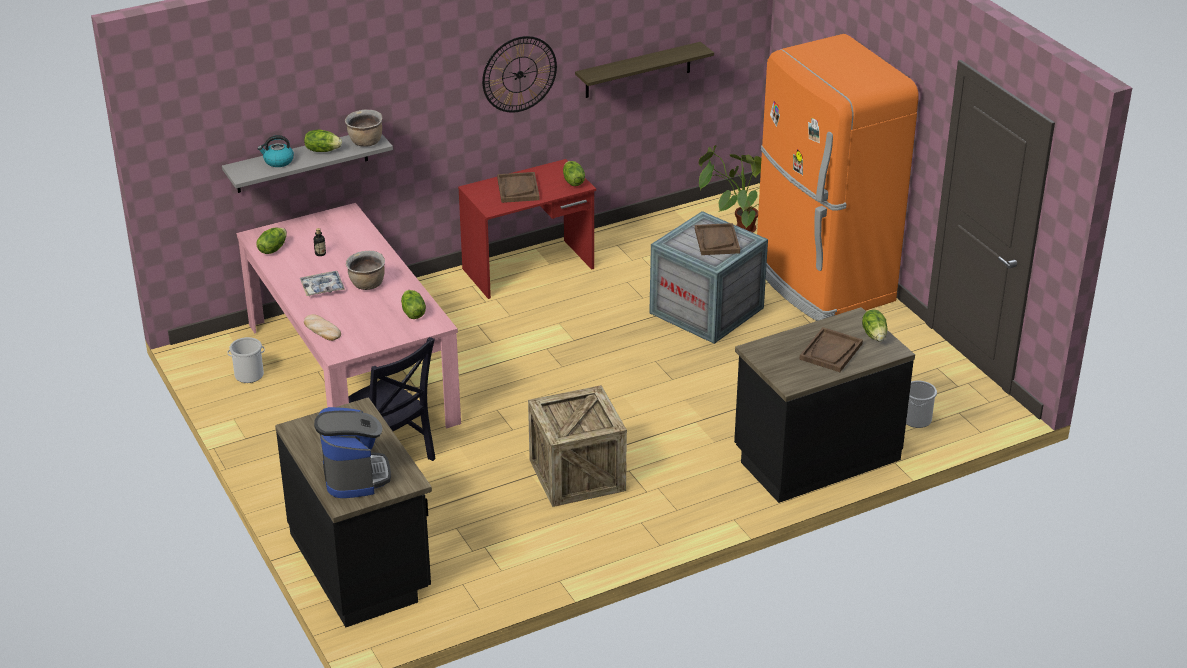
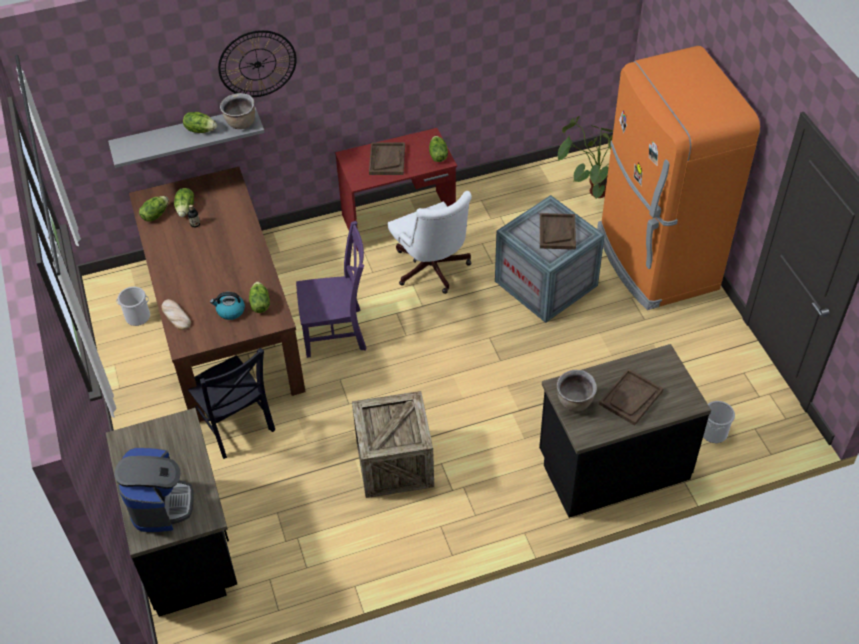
camera: 10 degrees right, 15 degrees up
pink dining table [236,203,461,429] -> brown dining table [129,167,306,422]
kettle [258,135,294,167] -> kettle moved to [210,292,245,320]
tray [300,271,345,296] -> none
brown cooking pot [346,251,385,290] -> brown cooking pot moved to [557,370,597,412]
wall clock [482,36,557,112] -> wall clock moved to [218,30,297,97]
shelf [575,42,714,98] -> none
lettuce [862,310,888,341] -> lettuce moved to [174,188,194,217]
none -> purple chair [296,221,366,358]
none -> white office chair [388,191,472,294]

